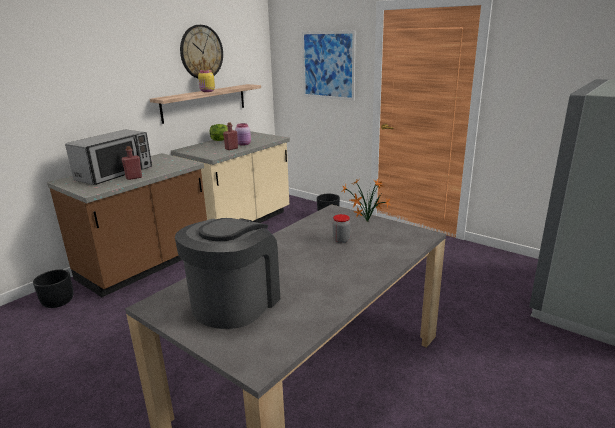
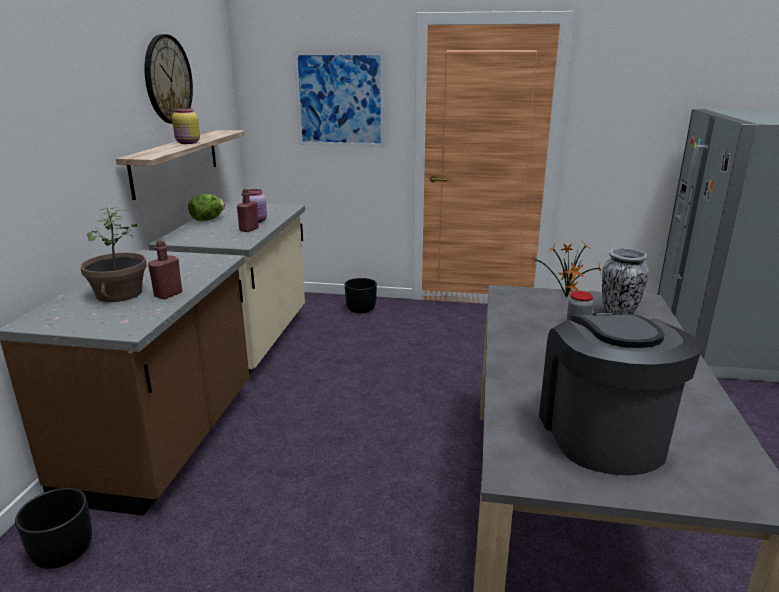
camera: 30 degrees left, 0 degrees up
microwave [65,129,152,185] -> potted plant [80,208,147,302]
none -> vase [602,248,649,315]

